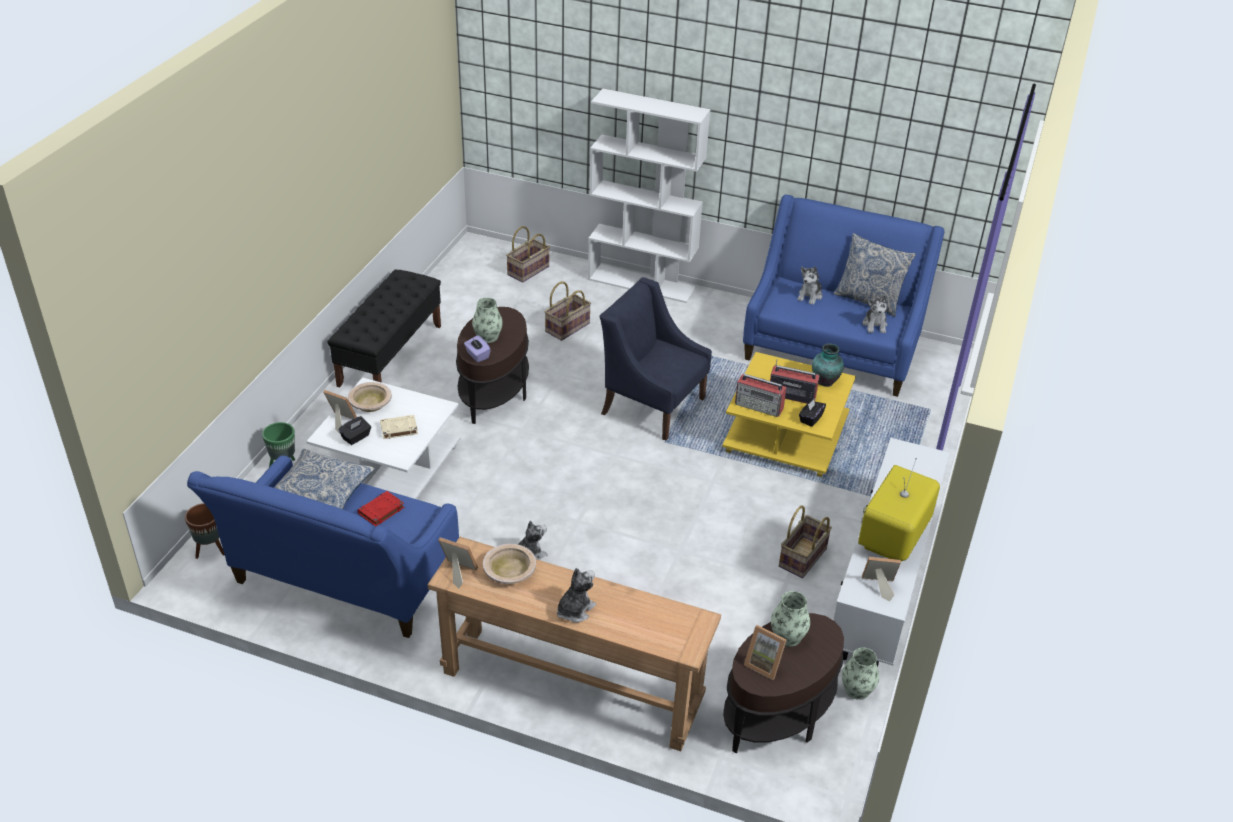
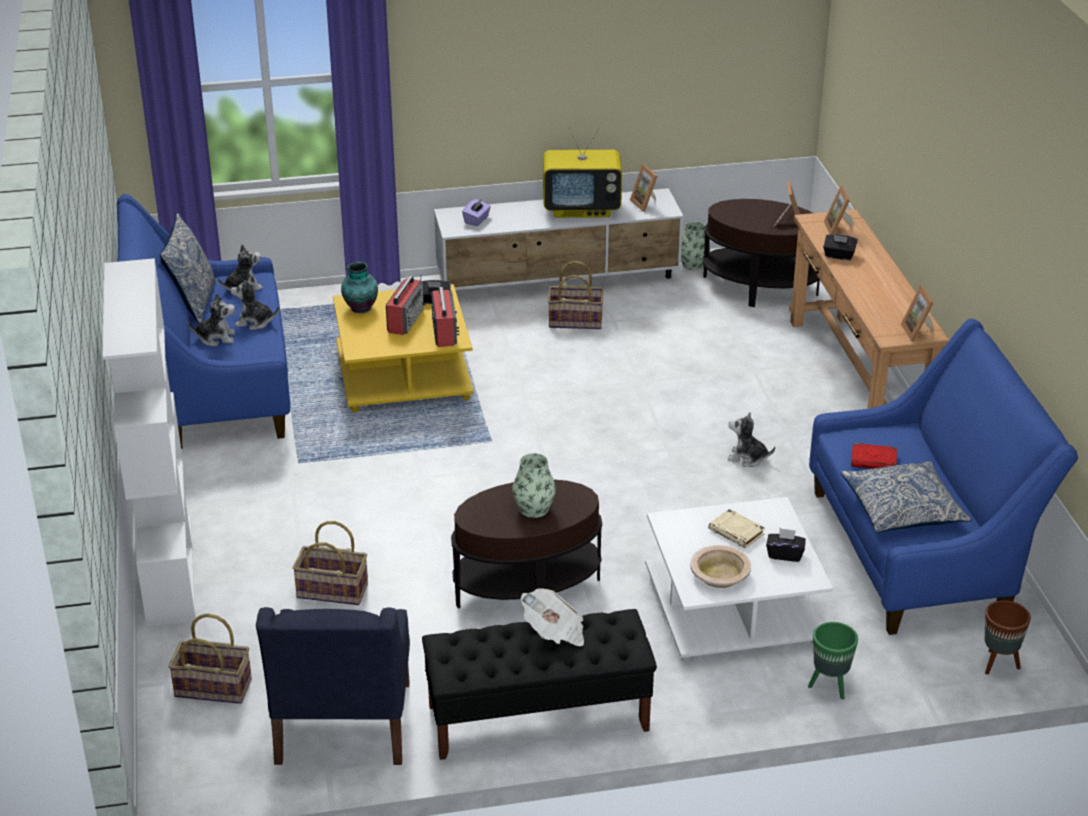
camera: 120 degrees left, 5 degrees down
picture frame [323,390,357,433] -> picture frame moved to [824,186,853,234]
purple tissue box [464,335,491,362] -> purple tissue box moved to [462,199,491,226]
beige bowl [483,544,536,584] -> none
plush toy [557,568,596,623] -> plush toy moved to [231,277,279,330]
blue armchair [600,277,712,441] -> blue armchair moved to [256,607,410,765]
radio [770,360,820,404] -> radio turned 150 degrees counterclockwise [386,274,426,335]
vase [771,591,810,647] -> none
none -> newspaper [521,588,584,646]
none -> black tissue box [823,234,858,260]

